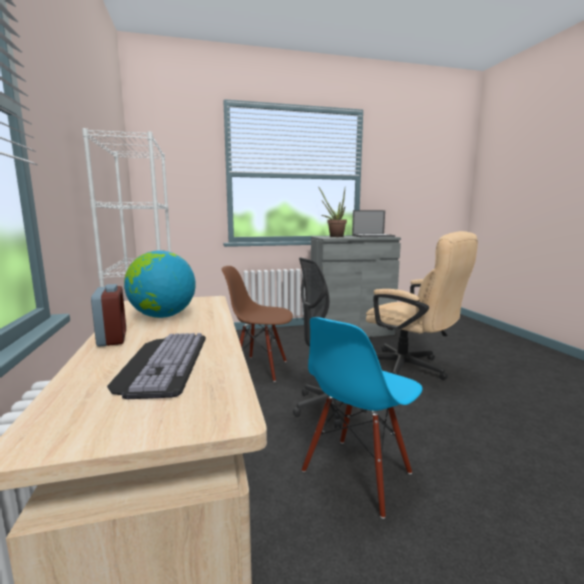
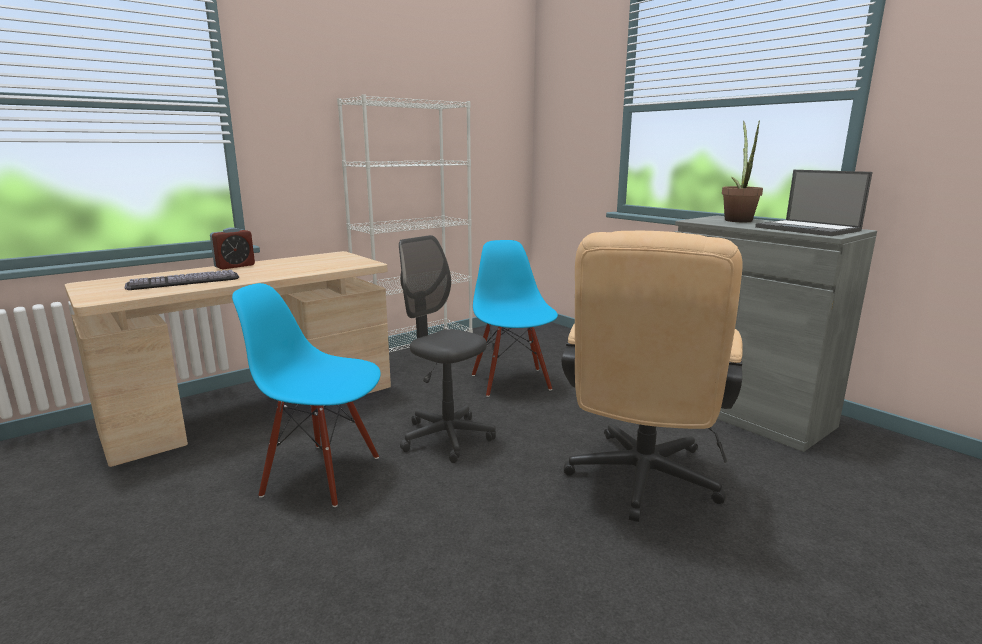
camera: 65 degrees right, 5 degrees up
globe [124,250,196,318] -> none
brown chair [222,266,293,382] -> blue chair [472,240,558,397]

